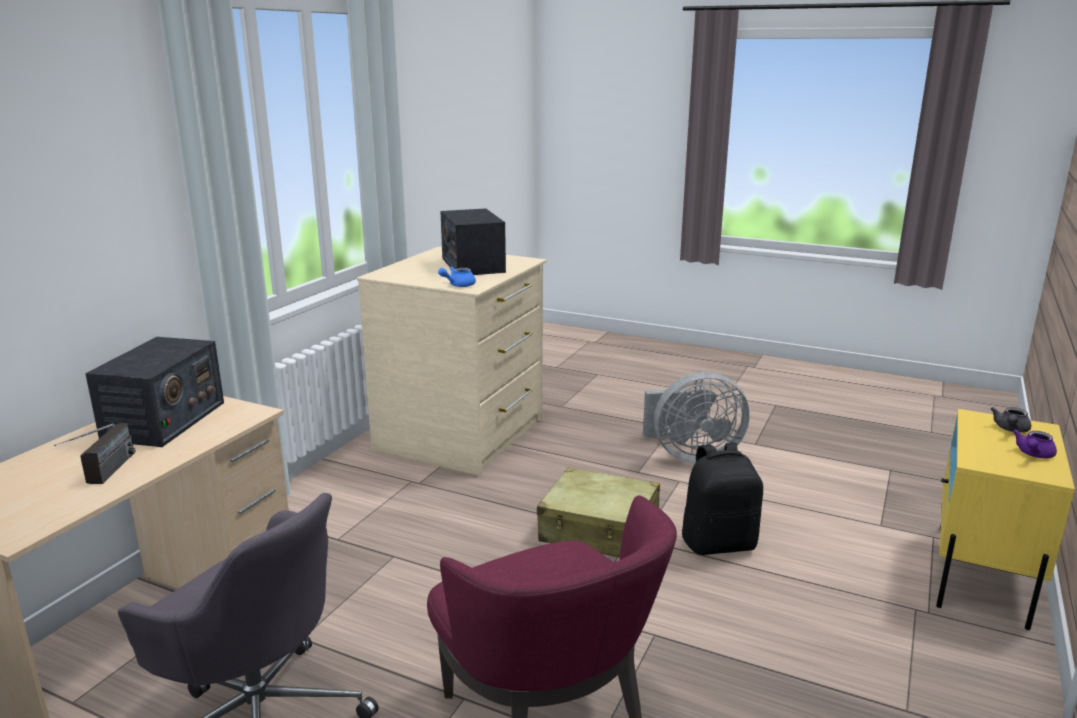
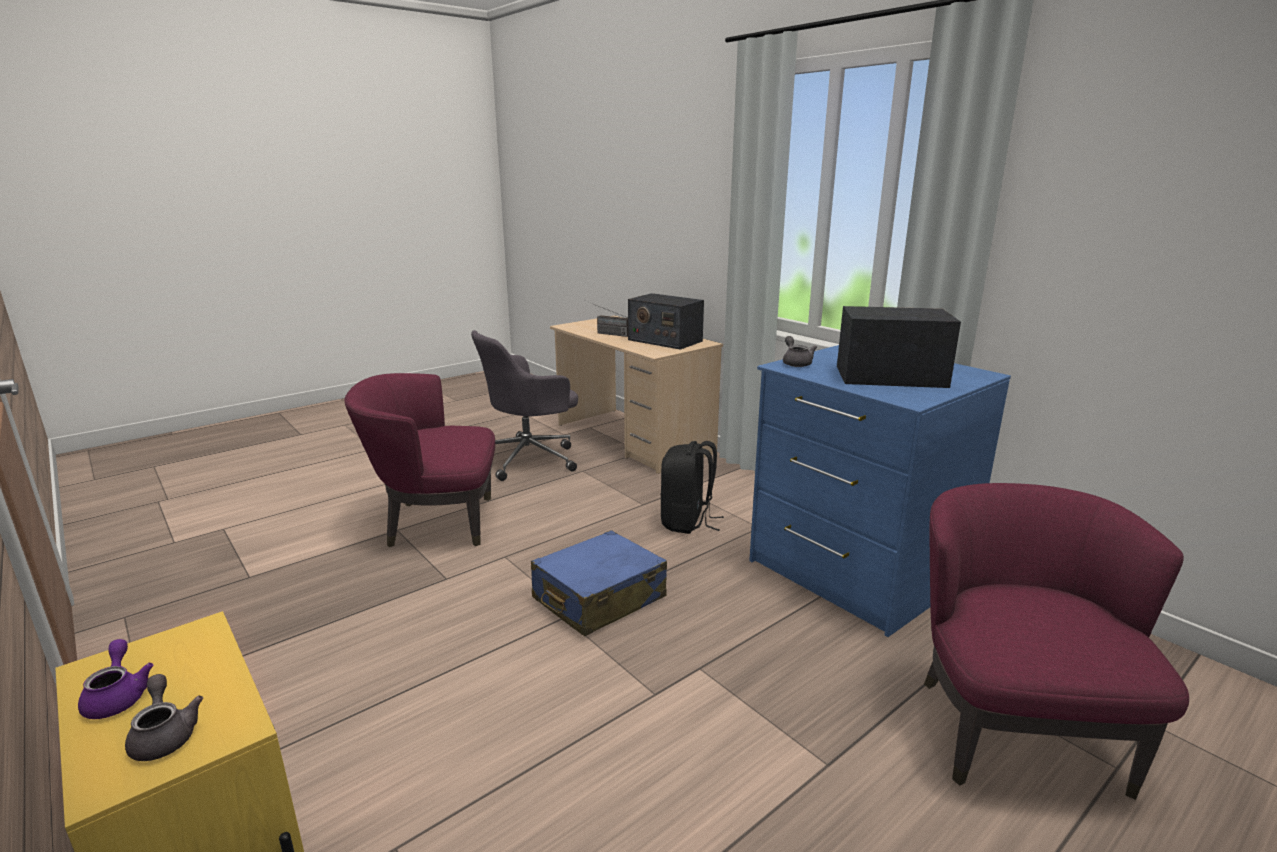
camera: 115 degrees right, 0 degrees up
beige dresser [357,247,547,476] -> blue dresser [749,345,1011,637]
blue teapot [438,266,476,287] -> grey teapot [783,336,817,367]
beige suitcase [537,468,660,557] -> blue suitcase [531,530,667,636]
grey fan [643,372,750,463] -> none
black backpack [682,443,763,555] -> black backpack moved to [660,441,724,534]
none -> purple armchair [924,483,1189,800]

